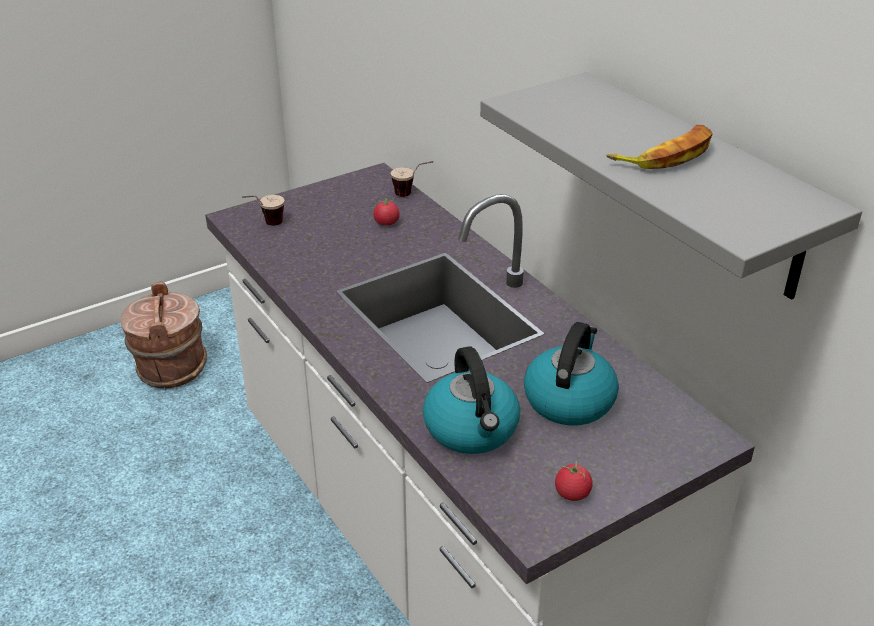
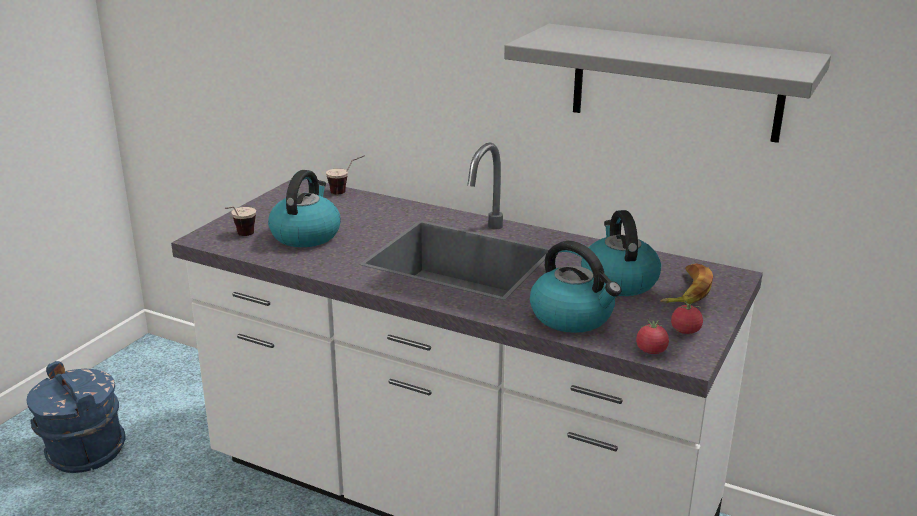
camera: 30 degrees left, 10 degrees down
brown bucket [121,282,207,389] -> blue bucket [27,361,125,473]
tomato [374,196,400,226] -> tomato moved to [636,319,669,354]
banana [606,125,713,169] -> banana moved to [660,263,713,304]
none -> kettle [268,170,340,247]

